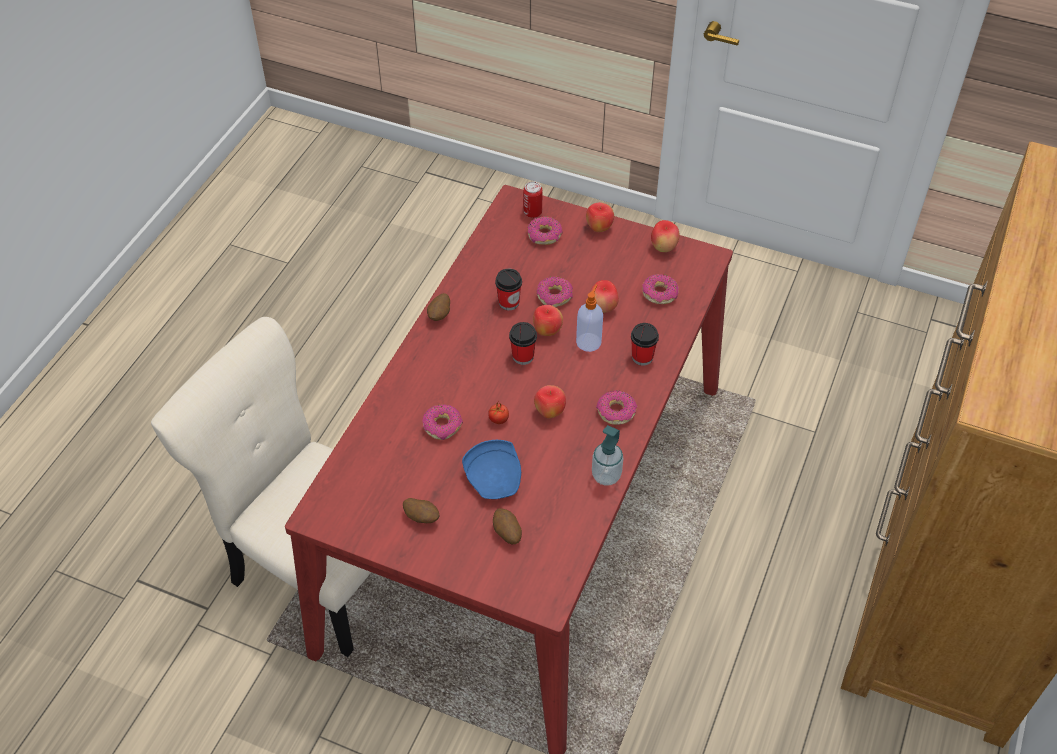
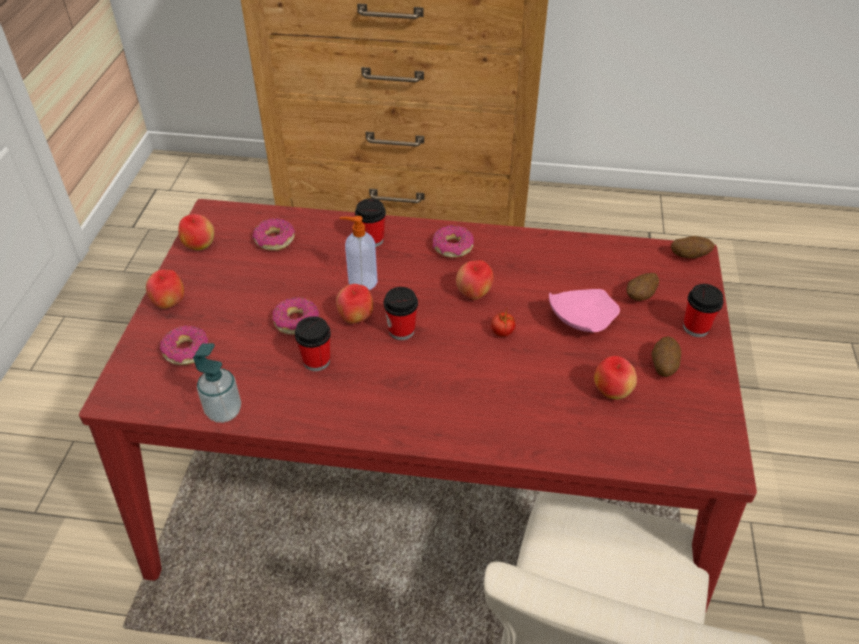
camera: 105 degrees left, 5 degrees down
donut [422,404,463,440] -> none
potato [427,293,450,321] -> potato moved to [671,236,715,258]
blue plate [462,440,521,499] -> pink plate [549,289,620,332]
can [523,182,542,218] -> none
apple [590,280,619,313] -> apple moved to [594,356,637,399]
soap dispenser [592,425,623,486] -> soap dispenser moved to [193,343,241,423]
none -> cup [683,284,723,337]

